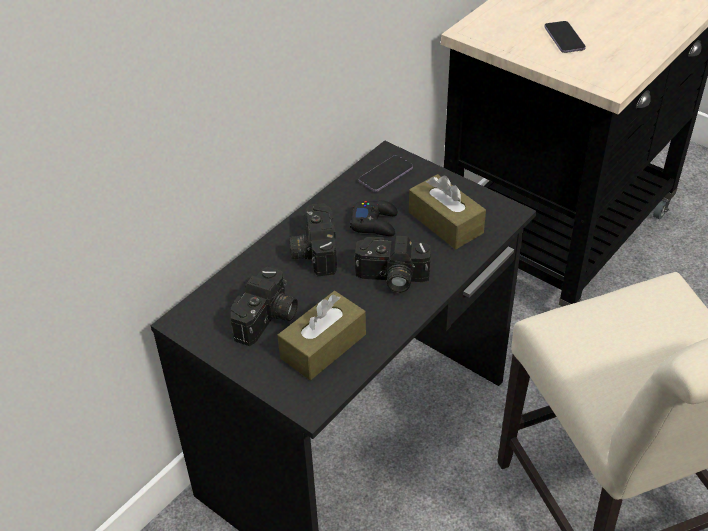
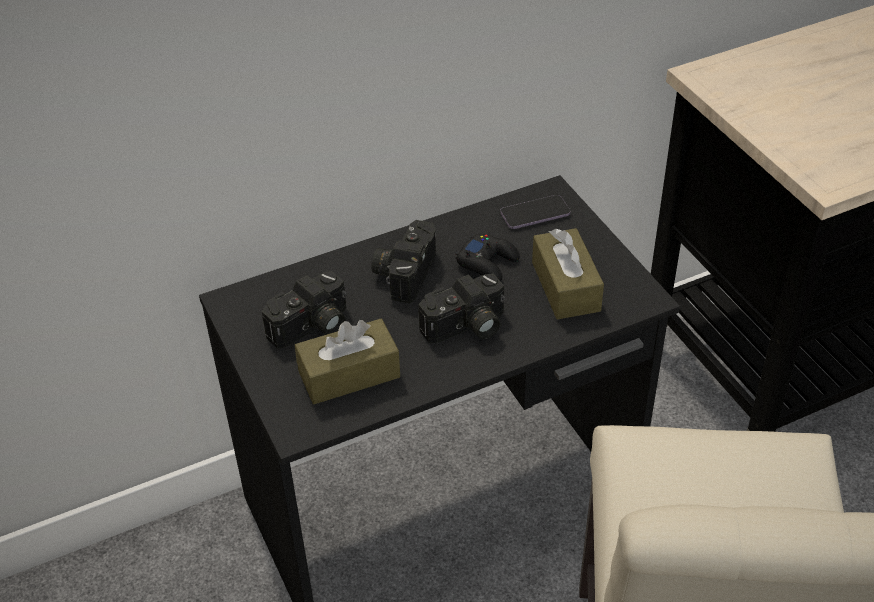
camera: 25 degrees right, 0 degrees up
camera [355,236,431,293] -> camera turned 60 degrees counterclockwise [418,274,505,343]
phone [544,21,586,53] -> none

